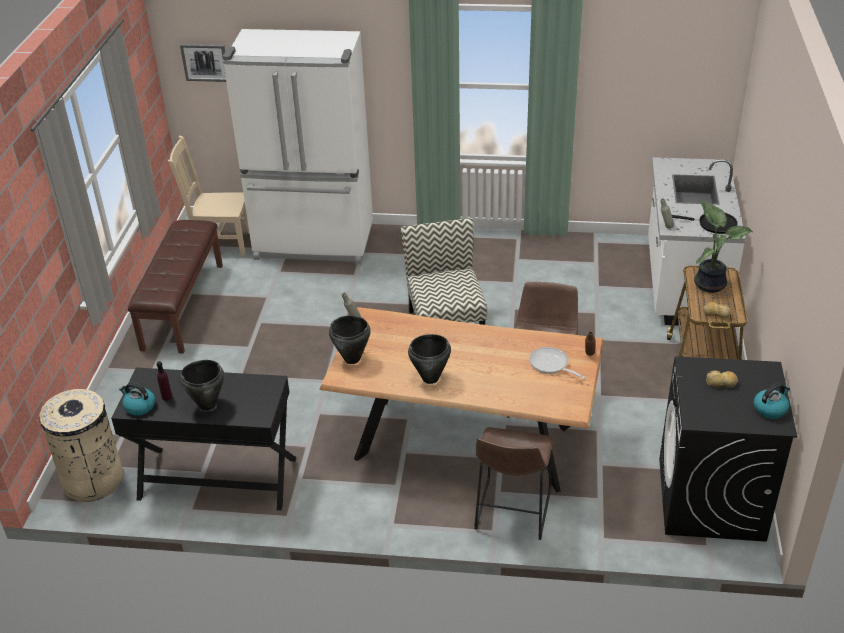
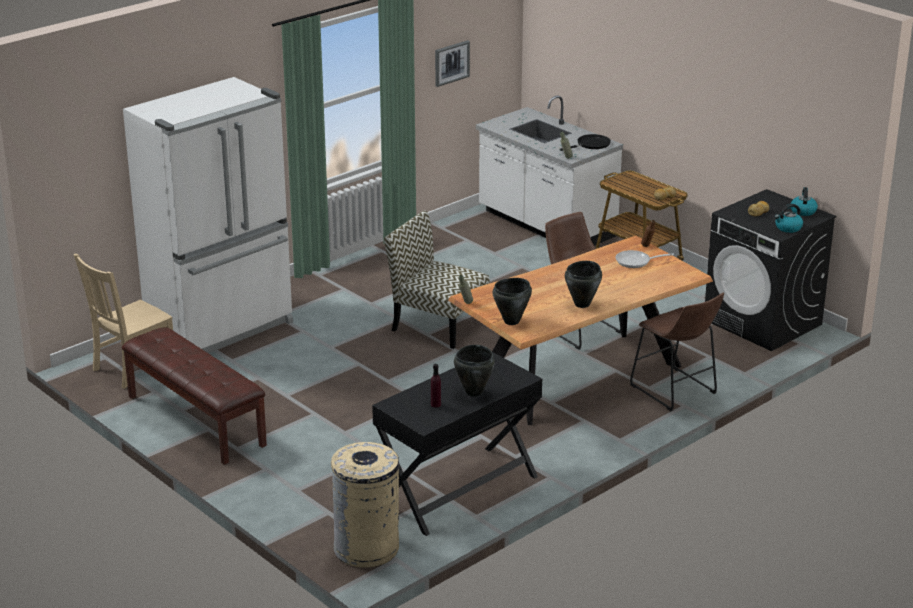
camera: 50 degrees left, 10 degrees down
kettle [119,382,155,415] -> kettle moved to [774,204,803,233]
picture [180,44,226,82] -> picture moved to [435,40,470,87]
potted plant [694,200,753,293] -> none

